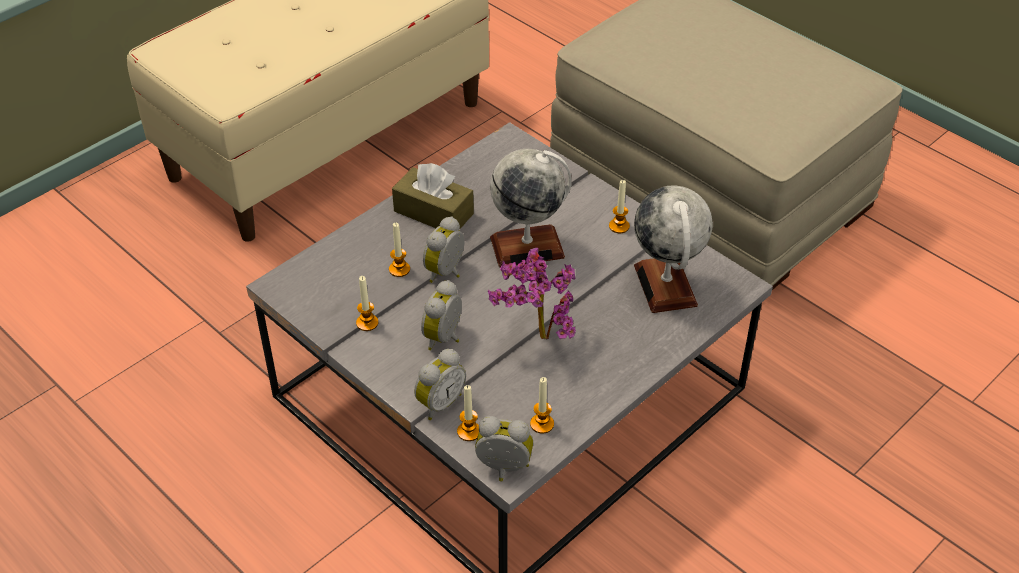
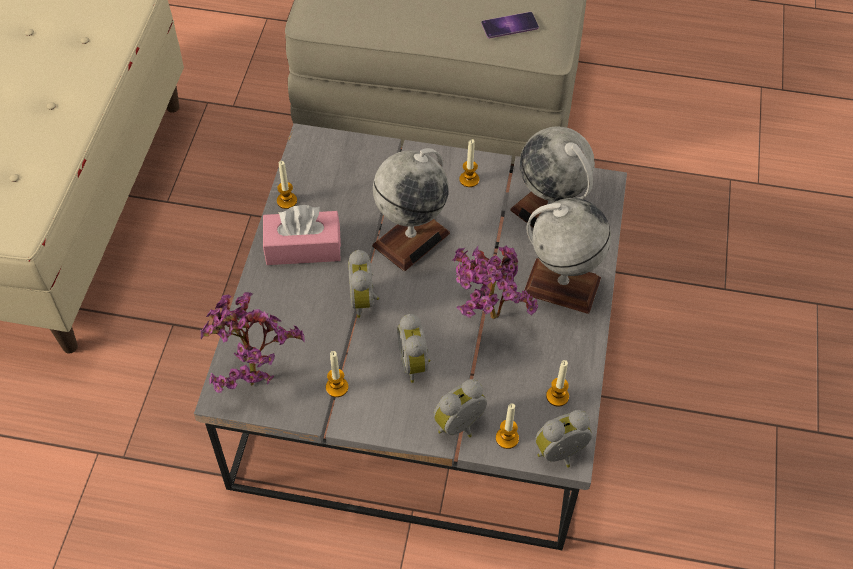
camera: 35 degrees left, 10 degrees up
candle [389,223,410,277] -> candle moved to [277,161,297,209]
brown tissue box [392,163,474,230] -> pink tissue box [263,205,341,265]
alarm clock [414,349,466,420] -> alarm clock turned 135 degrees counterclockwise [433,379,487,437]
none -> potted plant [200,292,305,393]
none -> phone [481,12,539,38]
none -> globe [524,198,611,314]

